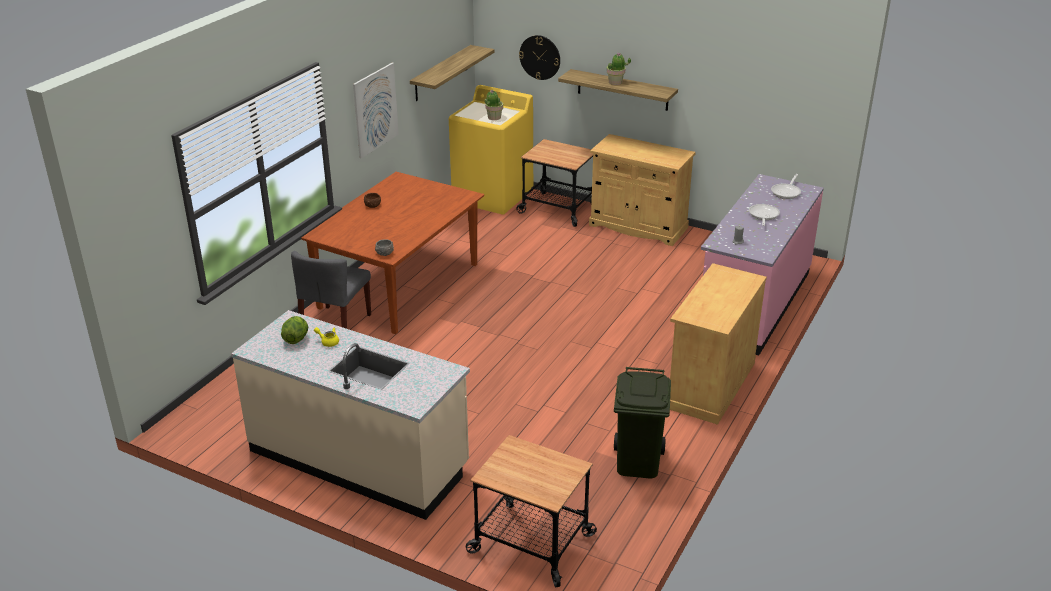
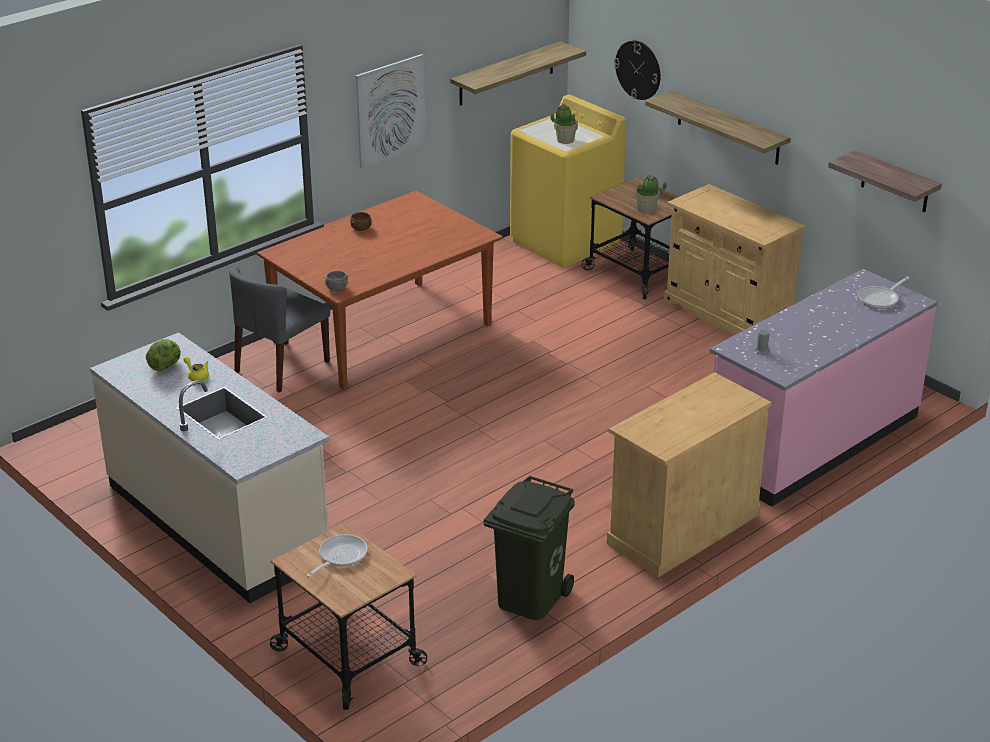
camera: 20 degrees right, 0 degrees up
potted plant [607,53,631,85] -> potted plant moved to [635,174,667,214]
frying pan [749,204,780,226] -> frying pan moved to [306,534,368,577]
none -> shelf [828,150,942,212]

